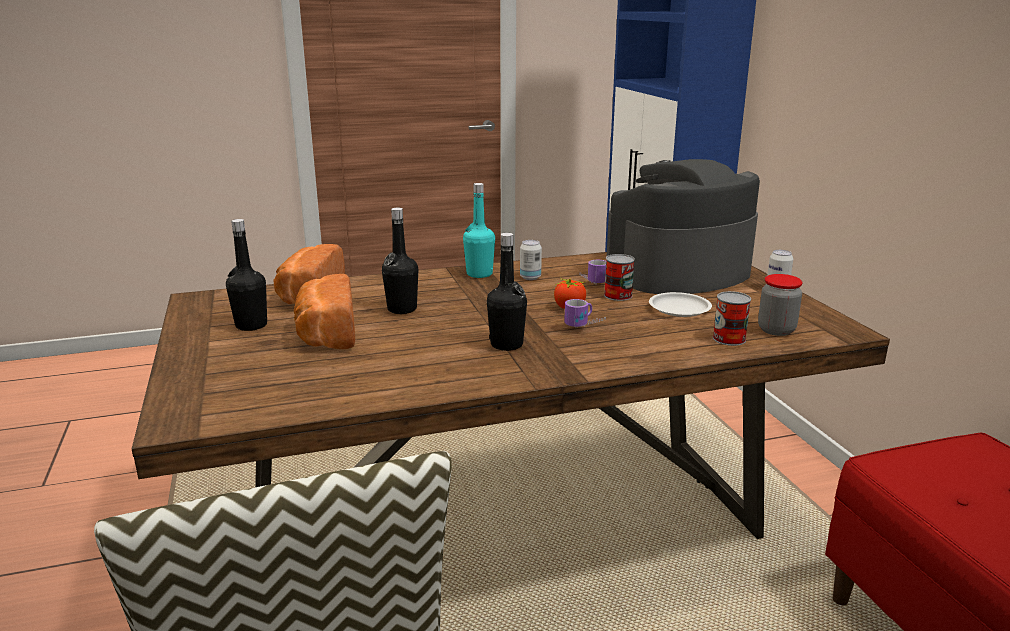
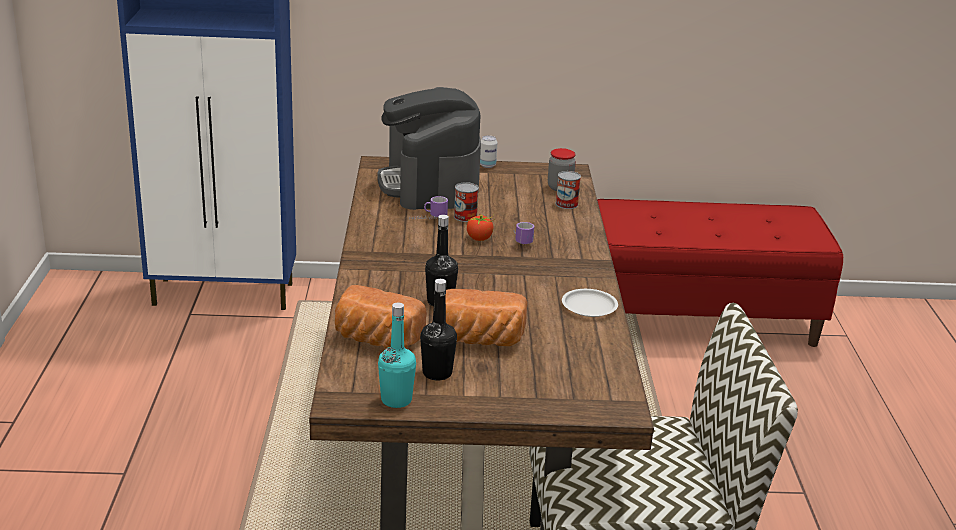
camera: 75 degrees left, 5 degrees up
turquoise bottle [463,183,495,278] -> turquoise bottle moved to [378,303,416,408]
black bottle [487,233,527,351] -> none
can [520,240,542,280] -> none
white plate [649,292,712,317] -> white plate moved to [562,289,618,317]

